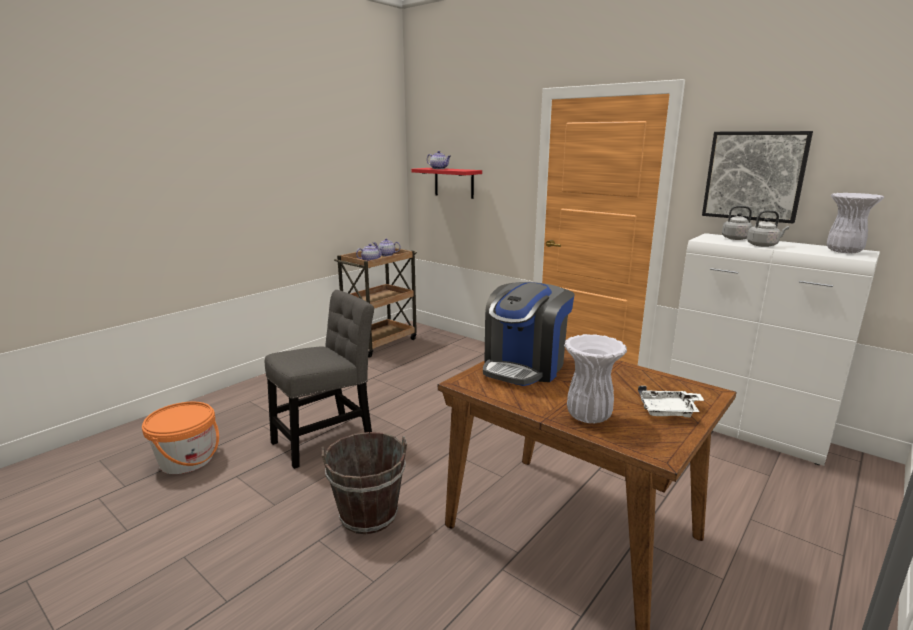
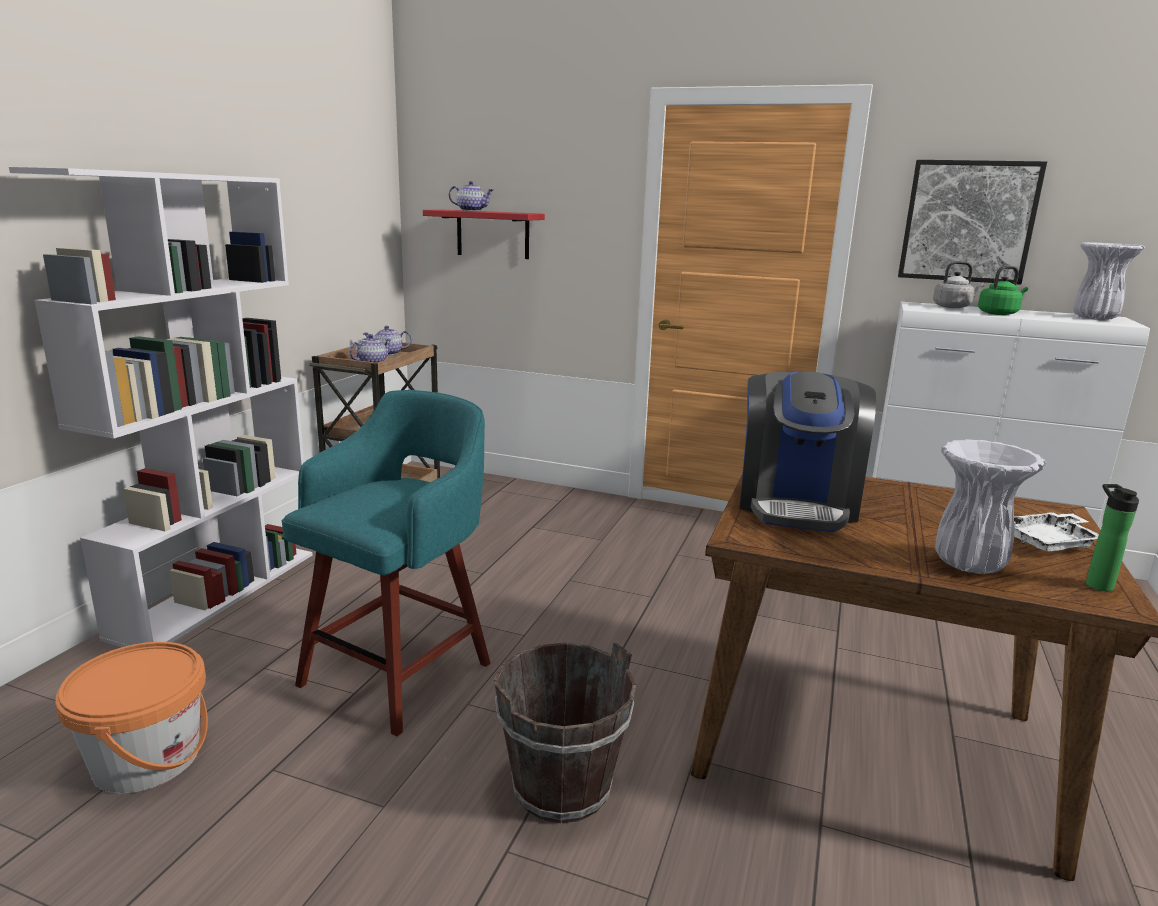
camera: 20 degrees left, 0 degrees up
grey chair [265,290,374,469] -> turquoise stool [282,390,490,737]
grey kettle [747,210,789,247] -> green kettle [978,266,1028,315]
none -> white bookcase [9,167,313,647]
none -> bottle [1086,484,1139,592]

